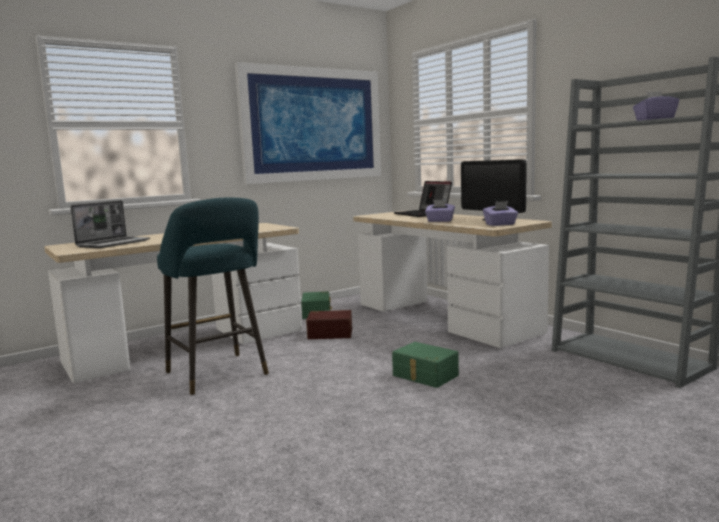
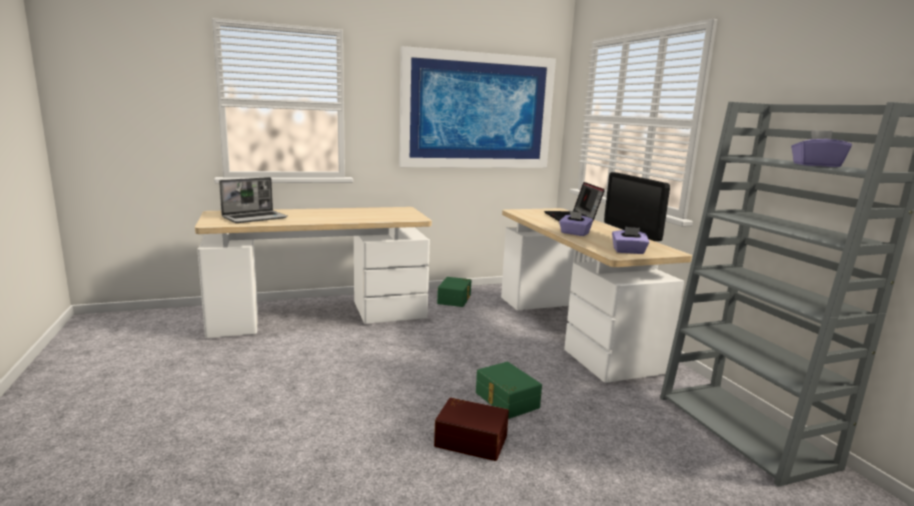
camera: 15 degrees right, 5 degrees up
turquoise stool [157,198,269,395] -> none
brown storage box [306,310,352,339] -> brown storage box moved to [434,398,509,461]

